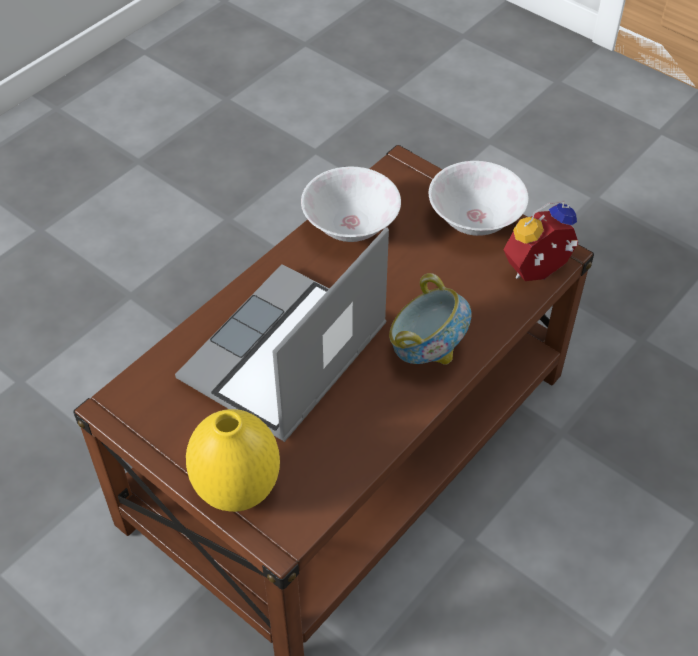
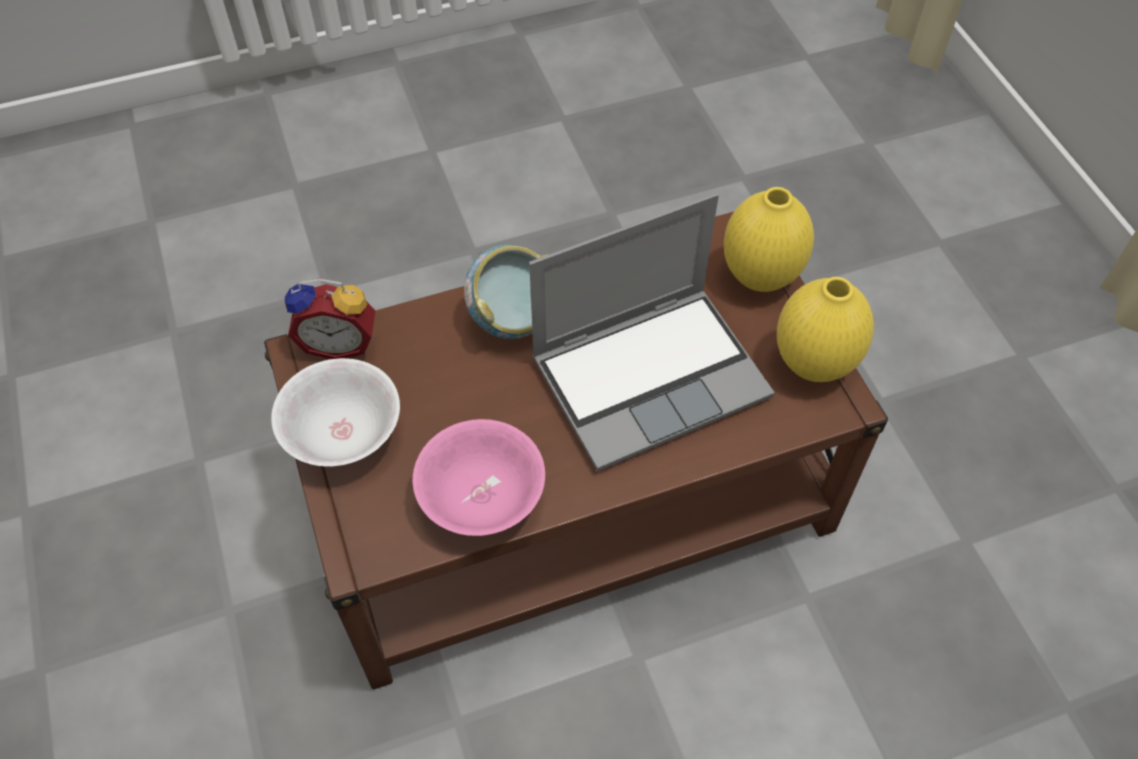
camera: 150 degrees left, 5 degrees up
white bowl [301,167,401,242] -> pink bowl [413,419,545,536]
none -> yellow vase [777,277,874,382]

